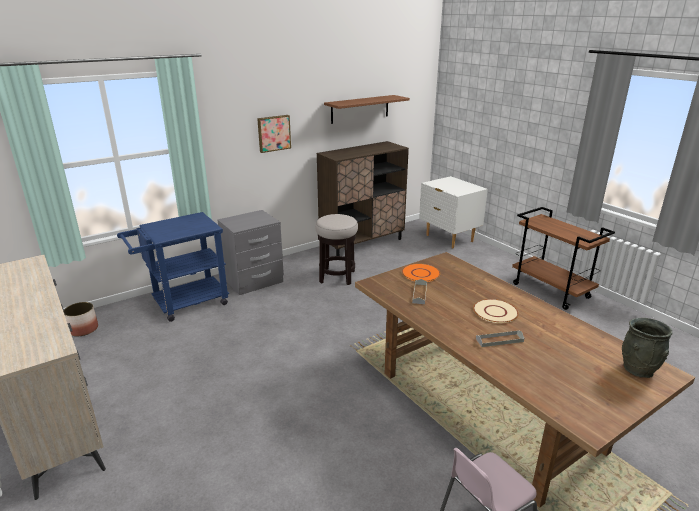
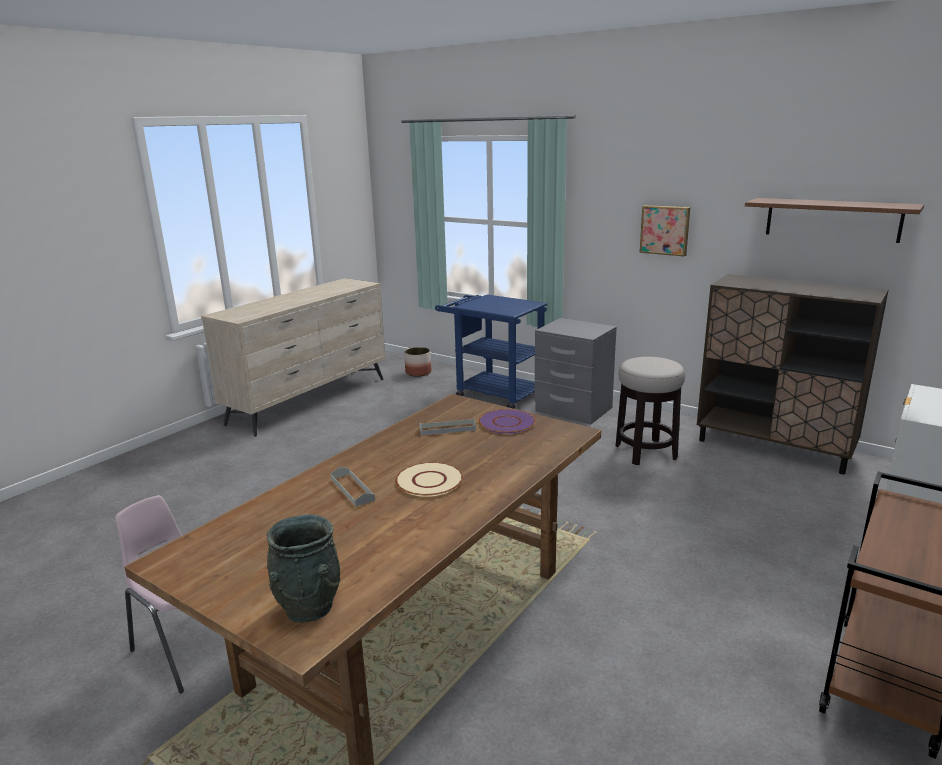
camera: 70 degrees right, 5 degrees down
orange plate [402,264,440,282] -> purple plate [478,409,536,434]

